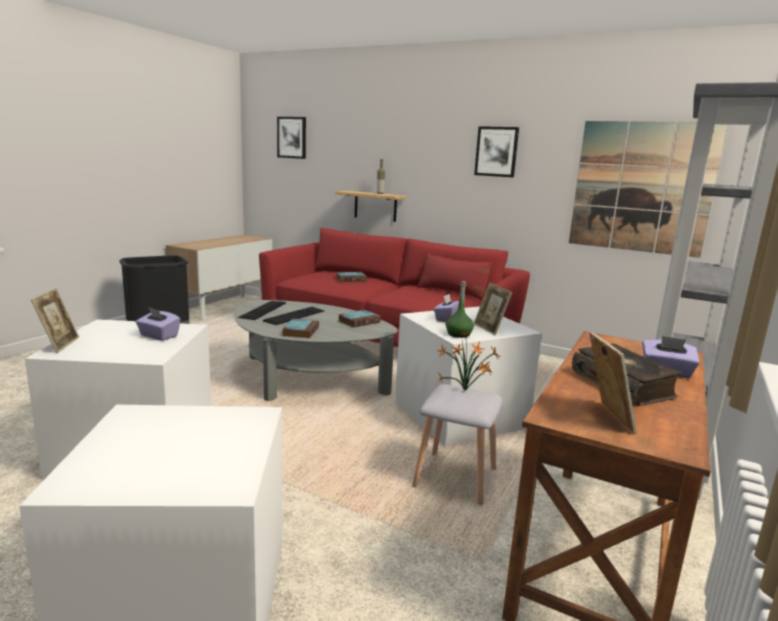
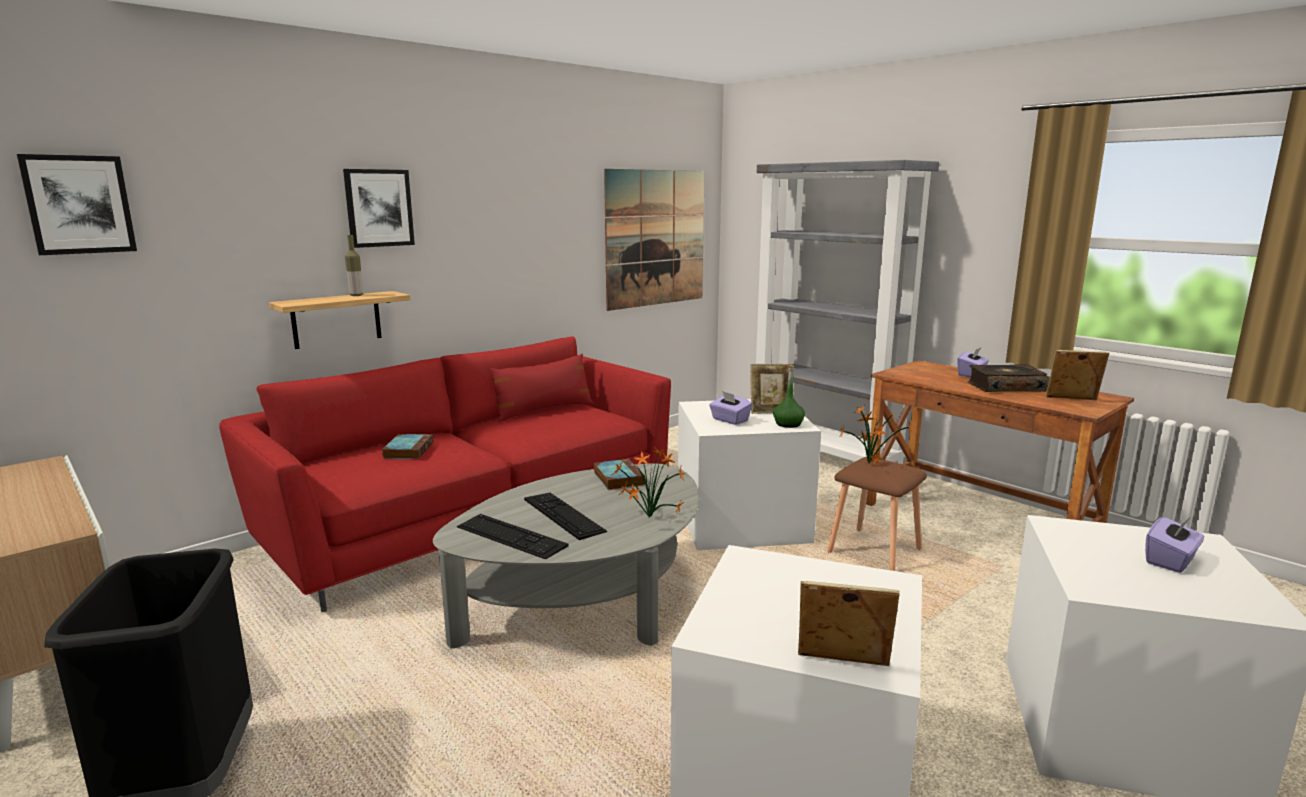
camera: 70 degrees left, 0 degrees up
purple tissue box [136,307,180,341] -> purple tissue box moved to [1145,516,1204,573]
book [282,318,319,338] -> potted plant [610,446,686,517]
grey stool [412,384,503,505] -> brown stool [827,457,927,571]
picture [474,126,519,177] -> picture moved to [343,169,415,248]

